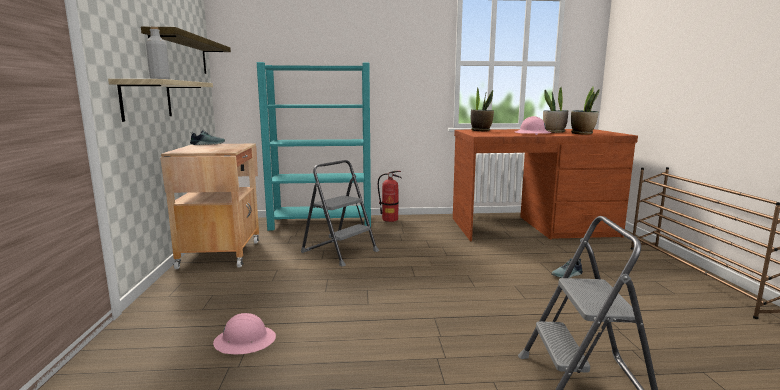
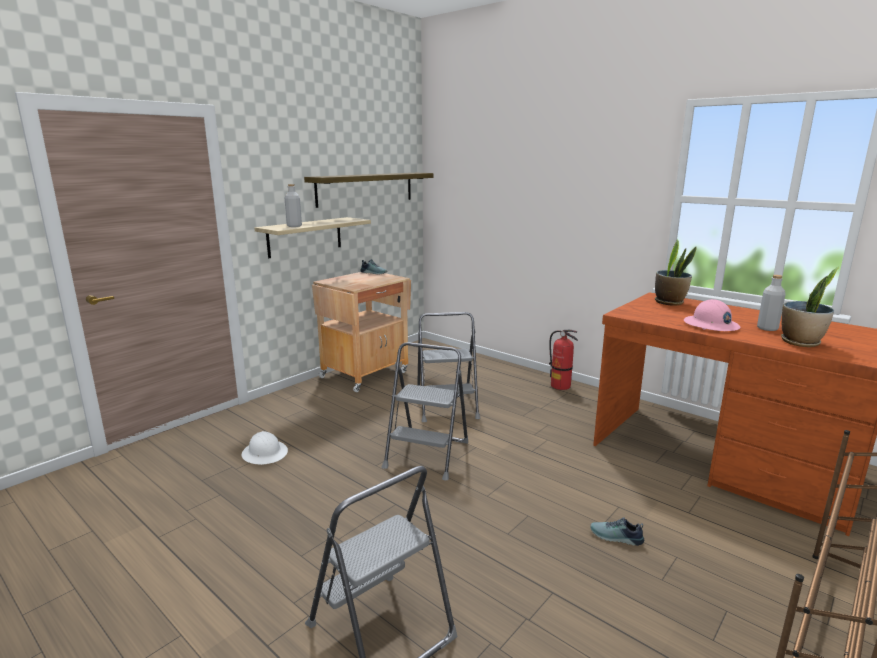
camera: 45 degrees right, 5 degrees up
pink hard hat [213,313,276,355] -> white hard hat [241,431,288,465]
turquoise bookcase [257,62,371,231] -> none
potted plant [543,87,568,133] -> grey bottle [757,275,786,331]
none -> grey step ladder [381,342,468,481]

